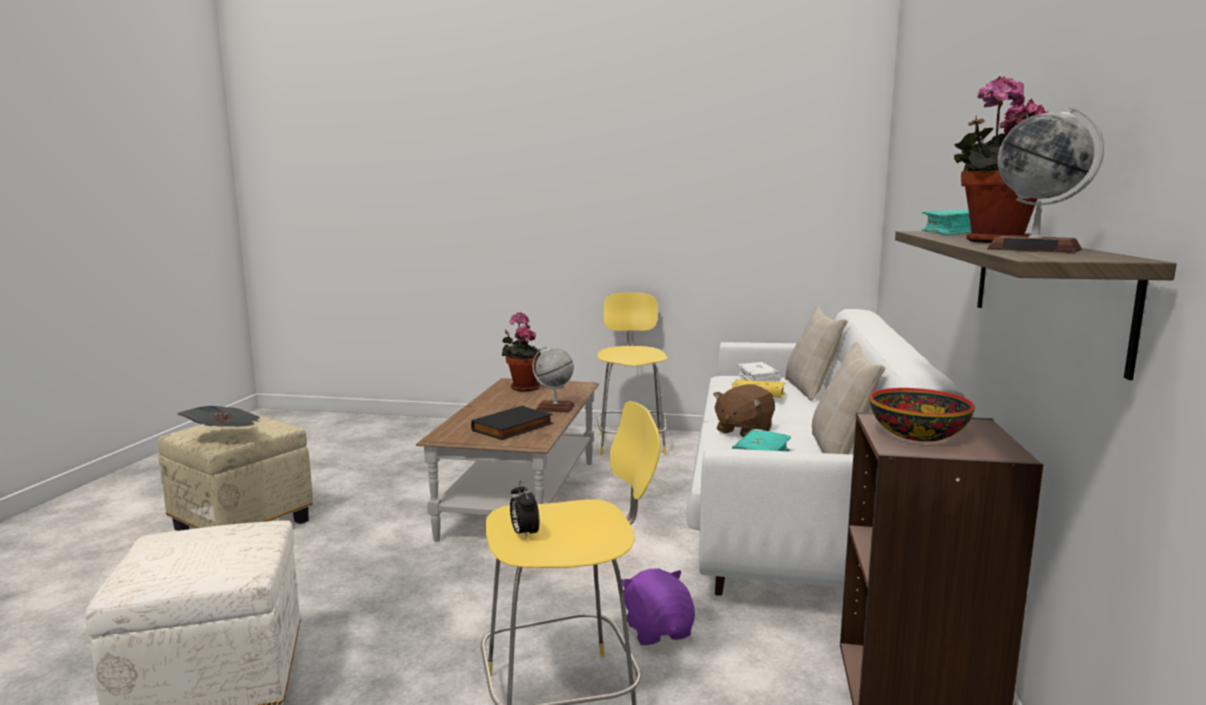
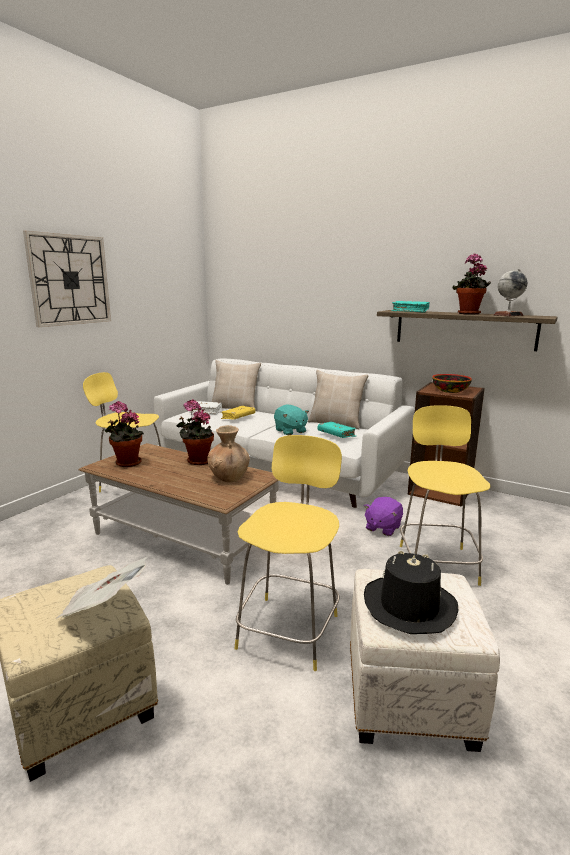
camera: 70 degrees left, 5 degrees up
black book [471,406,553,440] -> brown vase [207,425,250,482]
alarm clock [510,481,539,539] -> none
globe [532,346,575,413] -> potted plant [176,399,214,465]
purple plush toy [621,569,695,645] -> purple plush toy turned 60 degrees counterclockwise [364,497,403,536]
brown plush toy [713,384,775,437] -> turquoise plush toy [274,404,309,435]
none -> wall clock [23,231,111,327]
none -> yellow stool [234,435,342,671]
none -> black hat [364,551,458,634]

